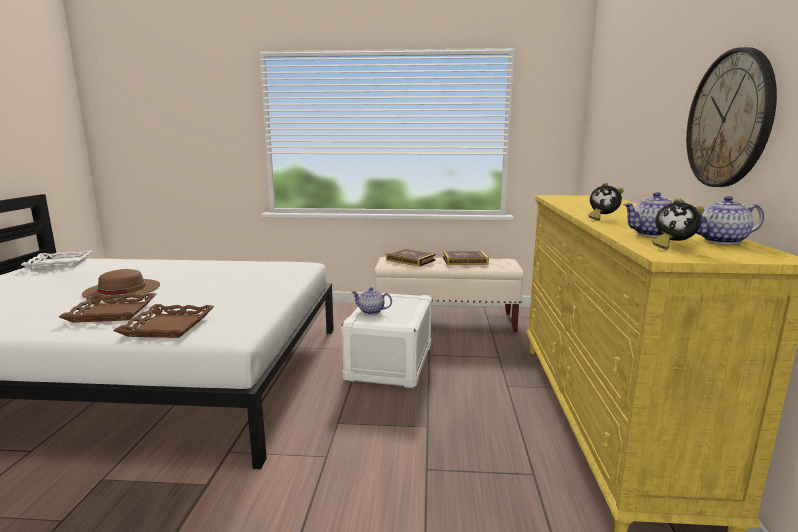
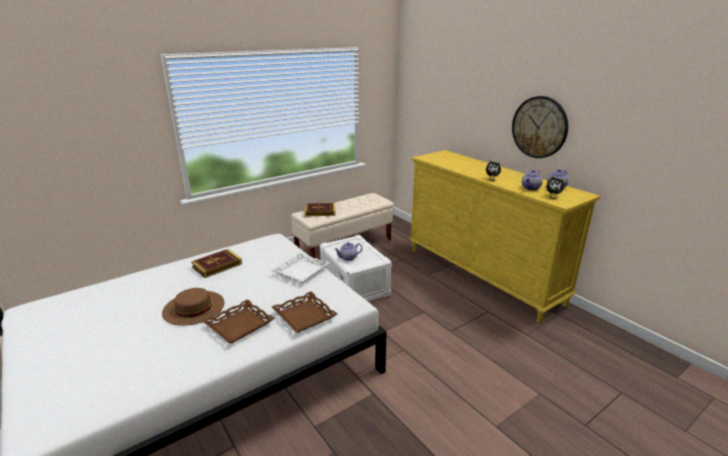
camera: 40 degrees left, 10 degrees up
white tray [21,250,92,269] -> white tray moved to [272,253,329,283]
book [443,251,489,265] -> book moved to [191,249,242,278]

